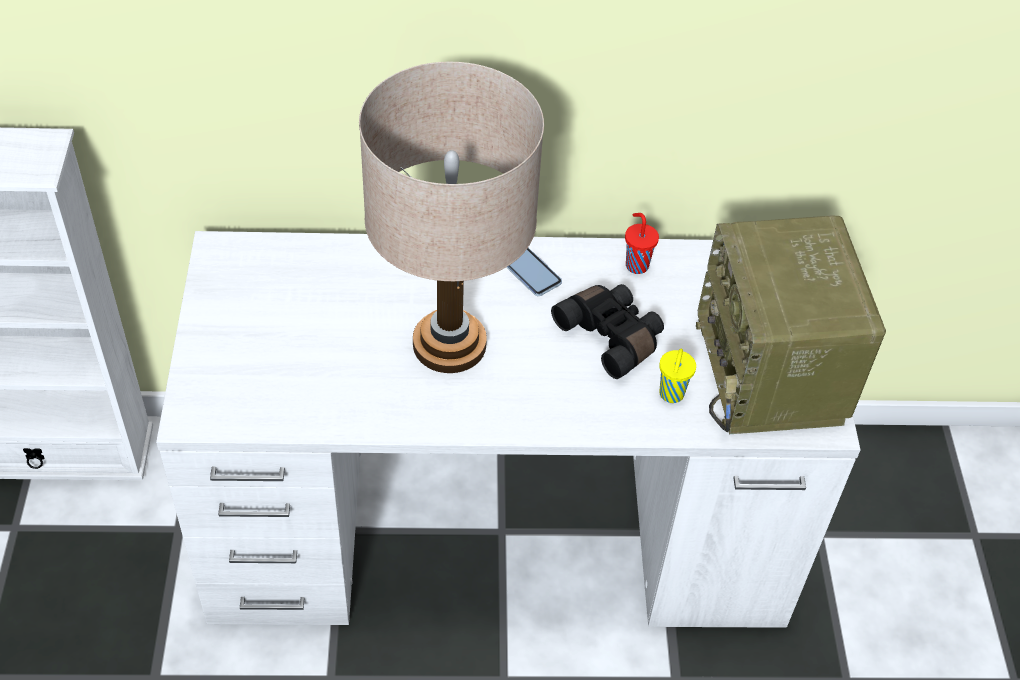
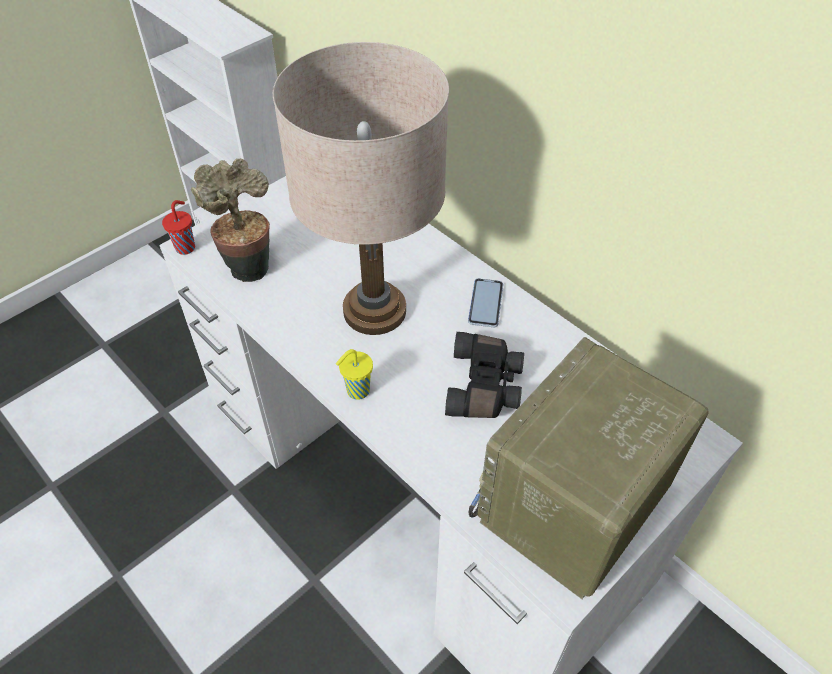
camera: 50 degrees right, 0 degrees up
red cup [625,213,659,274] -> red cup moved to [162,200,195,255]
yellow cup [659,349,696,403] -> yellow cup moved to [336,349,373,400]
none -> potted plant [191,159,270,282]

